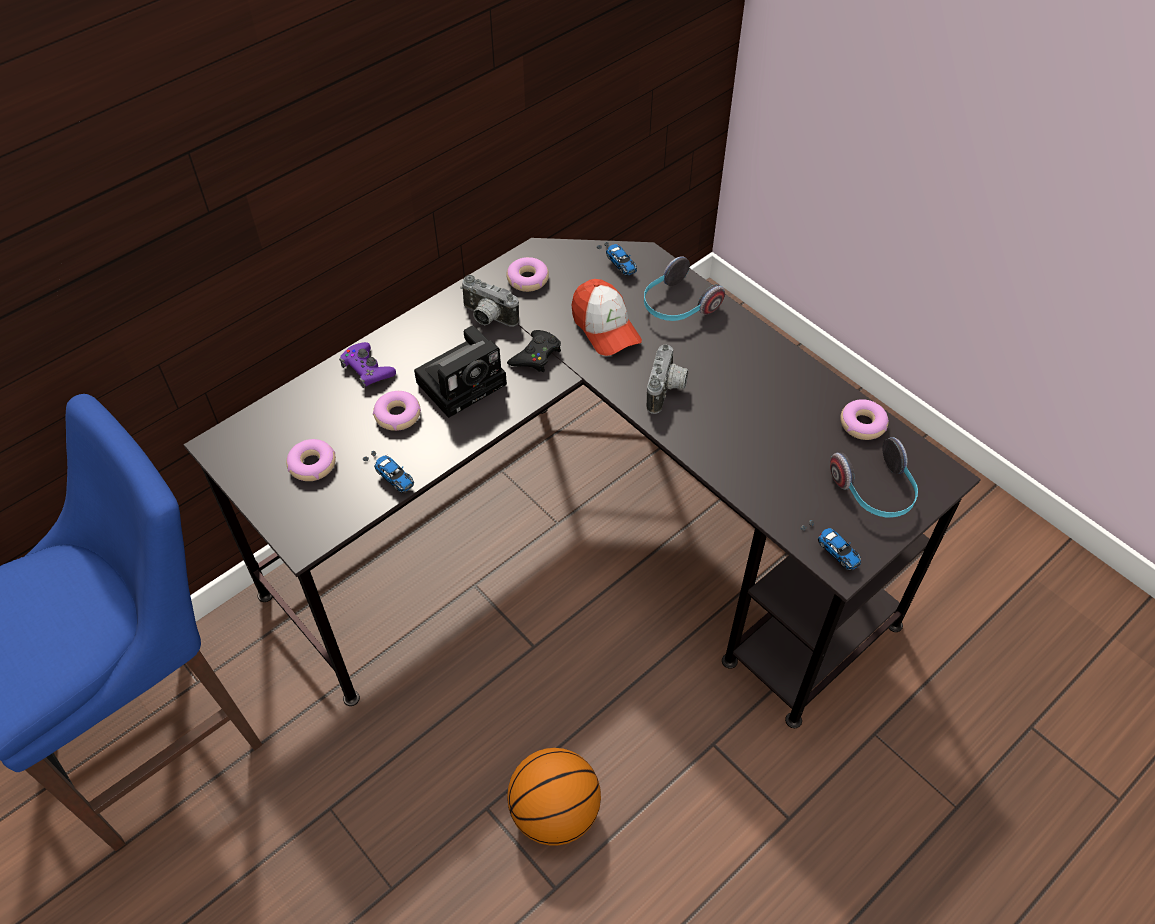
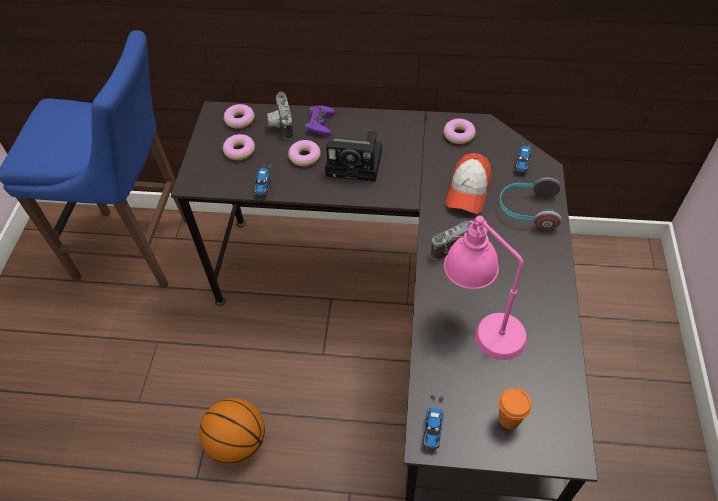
camera: 50 degrees right, 0 degrees up
camera [460,275,519,327] -> camera moved to [267,92,293,139]
black game controller [507,330,561,372] -> none
headphones [830,437,918,518] -> orange cup [499,388,532,430]
donut [840,399,889,440] -> donut moved to [224,104,255,129]
none -> pink table lamp [444,216,527,360]

